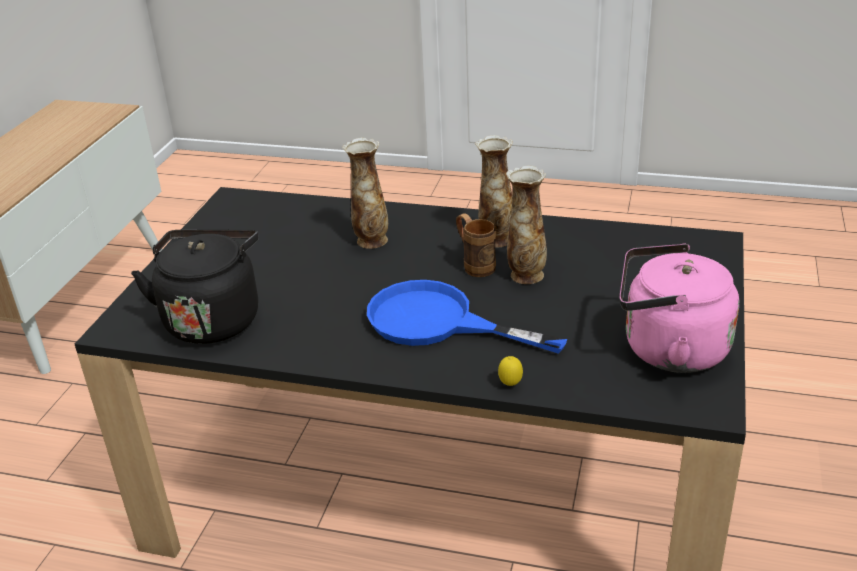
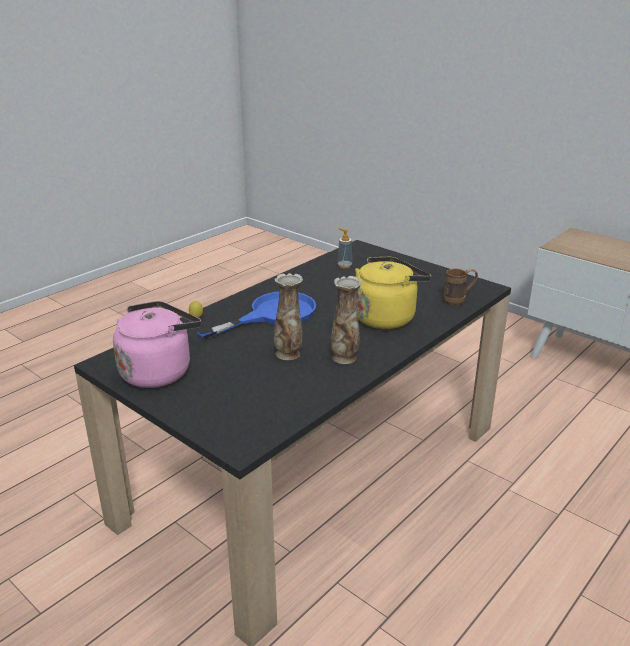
camera: 115 degrees right, 5 degrees down
black kettle [131,229,259,344] -> soap dispenser [337,228,352,268]
vase [342,138,388,249] -> yellow kettle [355,257,431,329]
brown mug [456,213,496,277] -> brown mug moved to [443,268,478,306]

